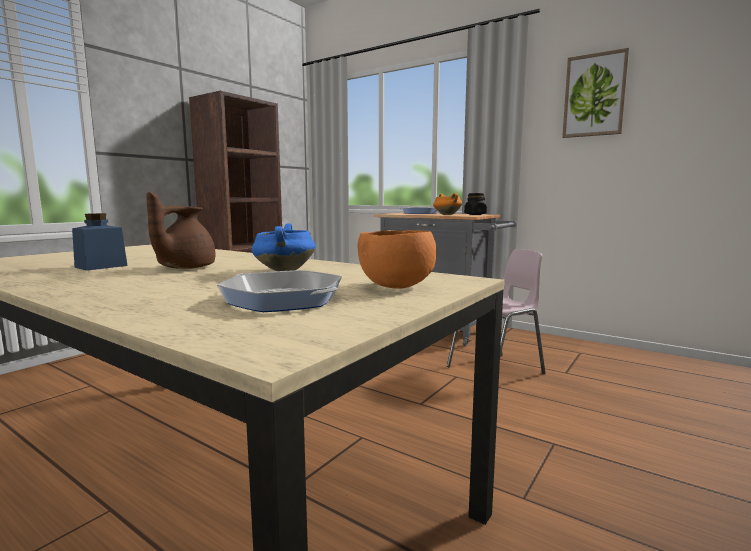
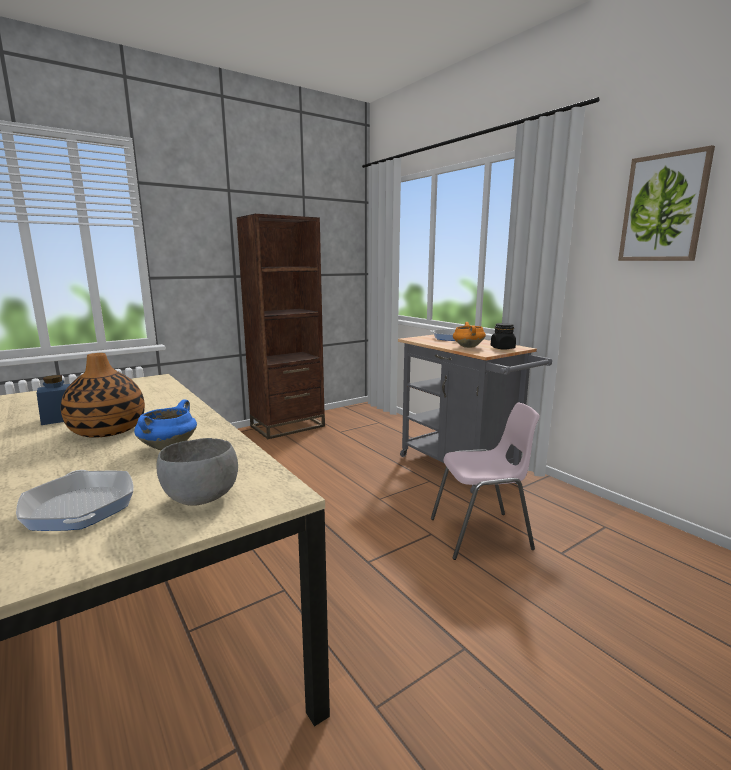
camera: 20 degrees right, 5 degrees up
brown teapot [146,192,215,269] -> vase [61,353,145,438]
orange bowl [358,230,436,289] -> grey bowl [157,438,238,506]

